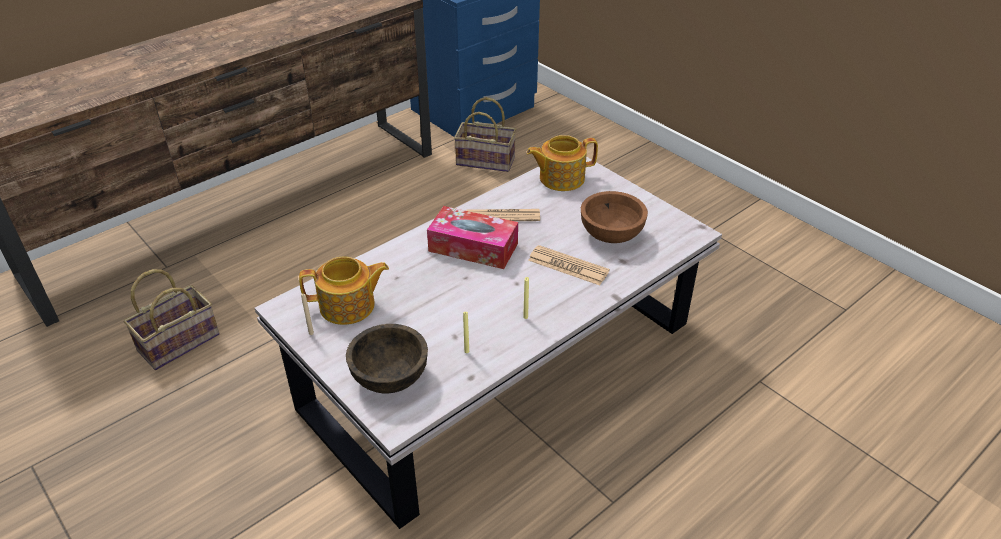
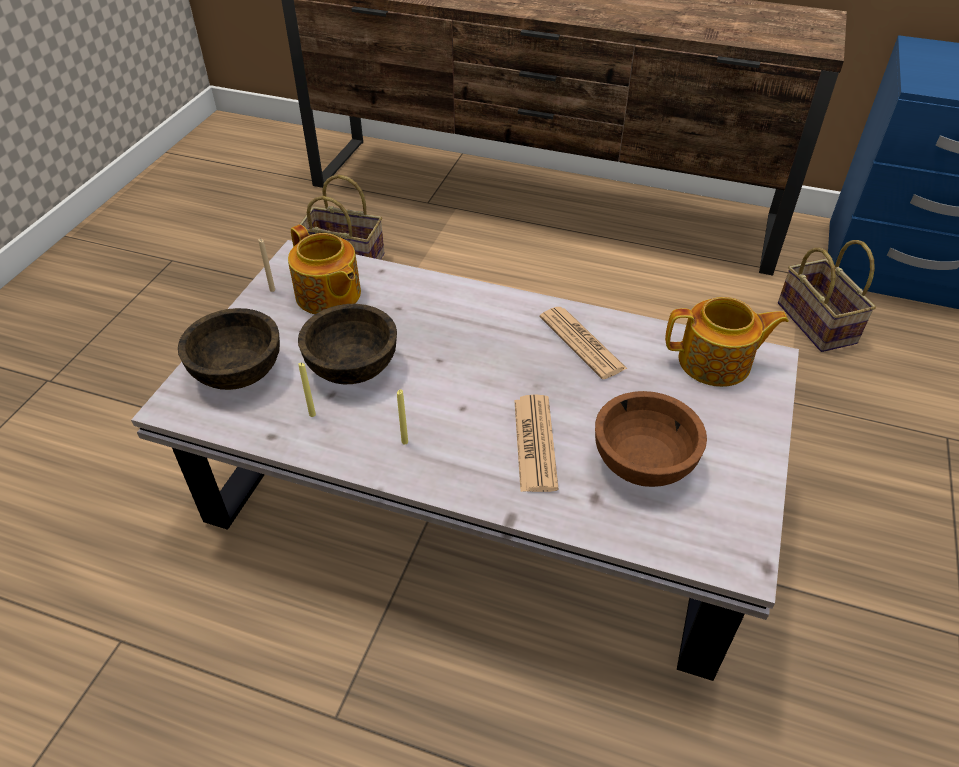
camera: 60 degrees right, 5 degrees up
tissue box [427,206,518,269] -> none
teapot [527,135,598,191] -> teapot turned 135 degrees clockwise [665,297,789,387]
none -> brown bowl [298,304,397,384]

